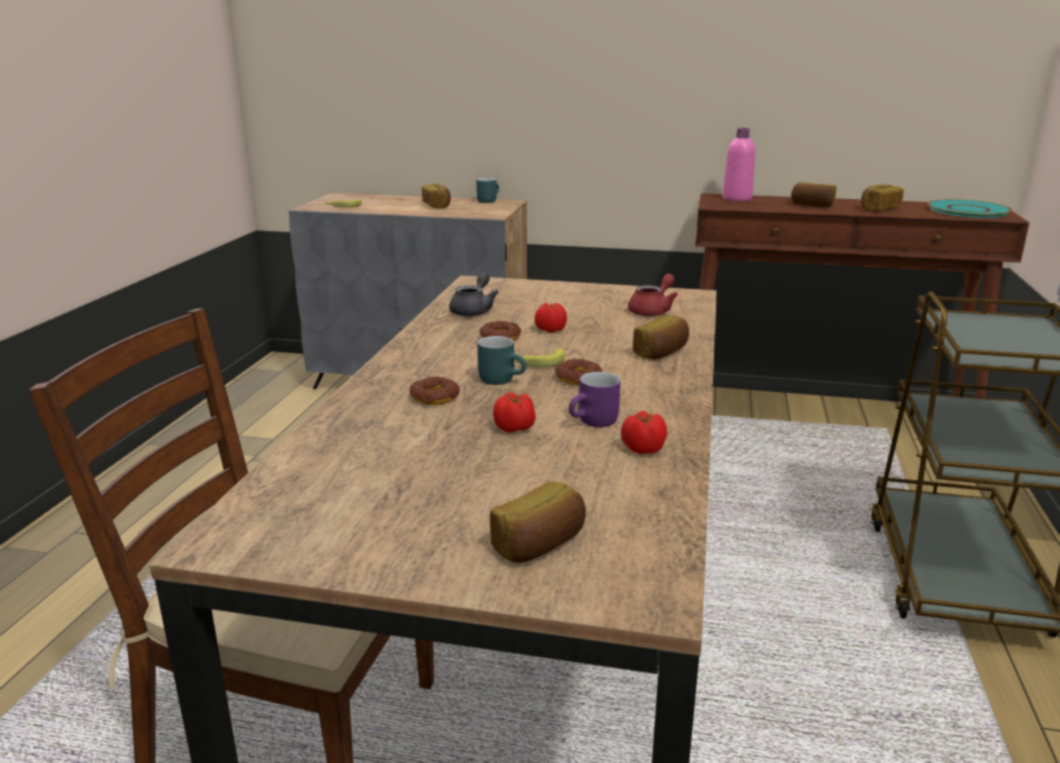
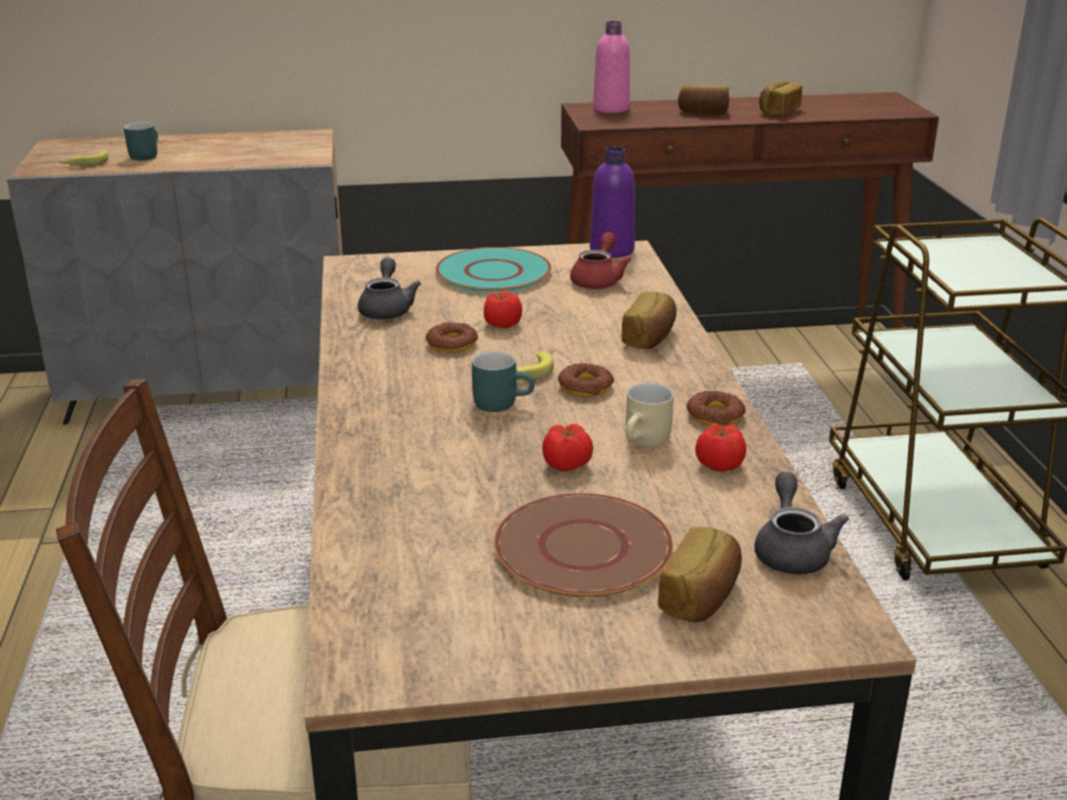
camera: 20 degrees left, 5 degrees up
donut [409,376,460,405] -> donut moved to [687,391,746,427]
bread [422,183,451,208] -> none
turquoise mug [476,178,499,203] -> turquoise mug moved to [124,122,158,161]
purple mug [569,372,621,427] -> beige mug [625,383,674,447]
turquoise plate [927,199,1012,218] -> turquoise plate moved to [436,247,551,293]
none -> brown plate [494,493,673,597]
none -> purple bottle [590,146,635,258]
none -> grey teapot [754,472,849,575]

